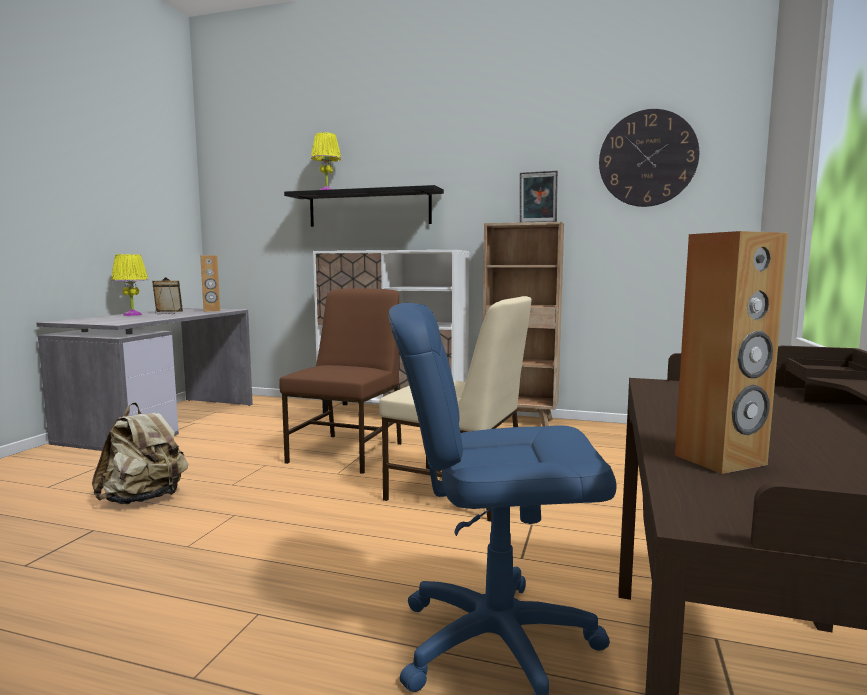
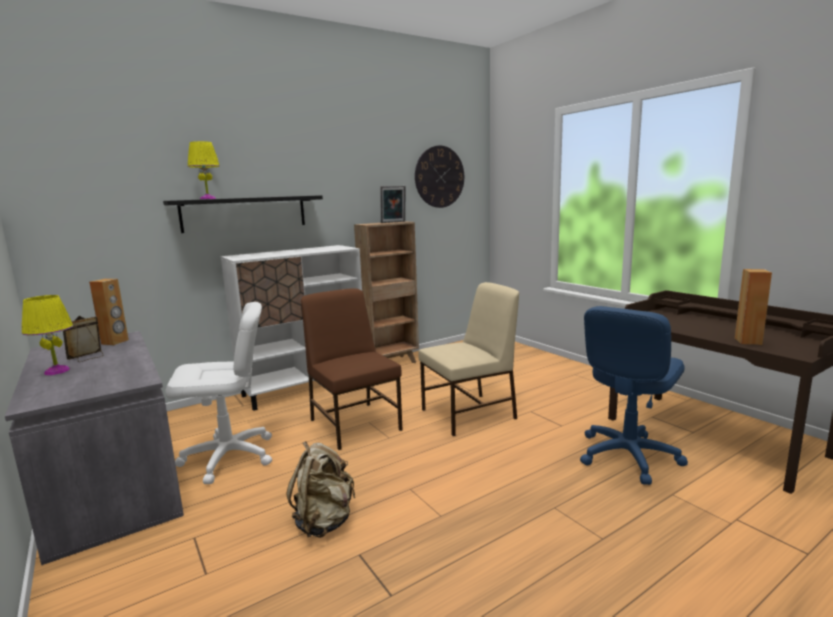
camera: 50 degrees left, 5 degrees up
none -> white office chair [165,302,272,484]

